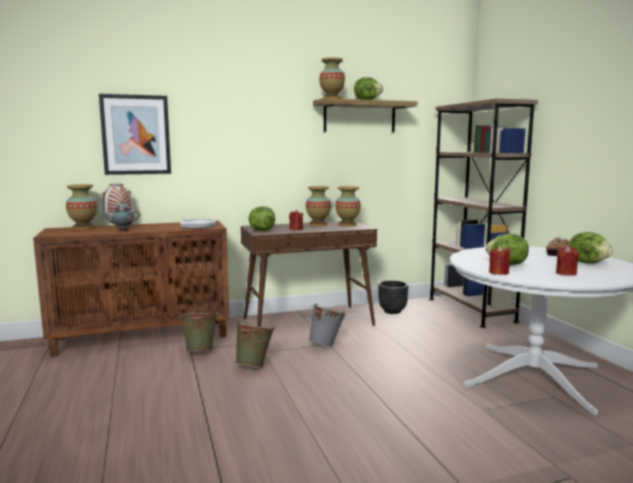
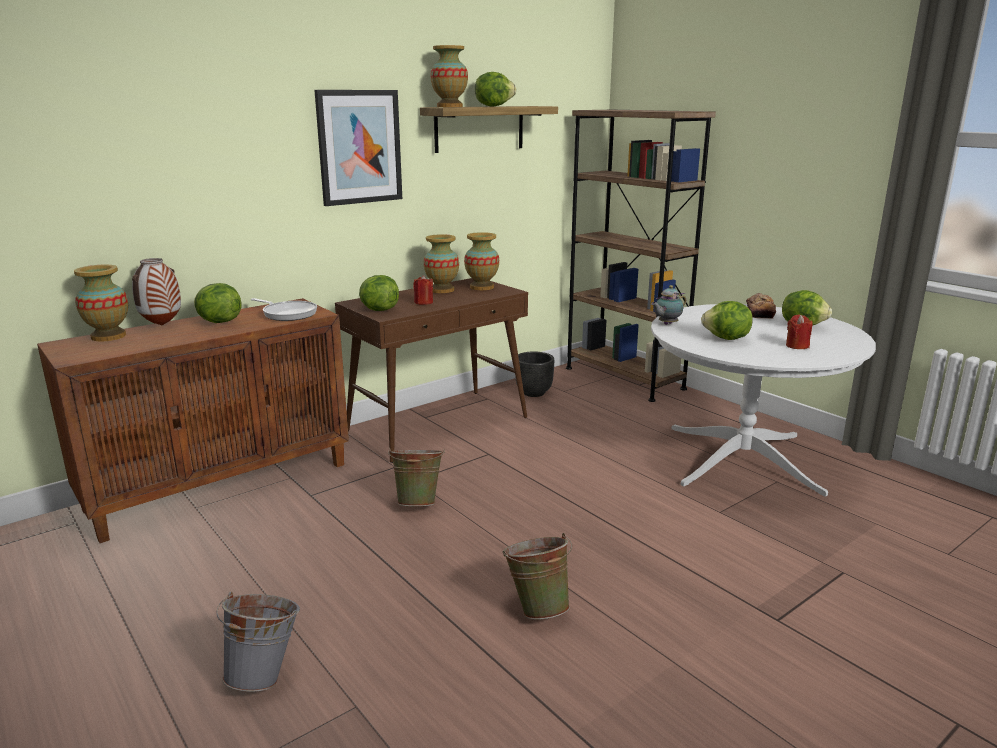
camera: 20 degrees left, 10 degrees up
picture [99,94,171,175] -> picture moved to [314,90,402,206]
teapot [103,201,140,231] -> teapot moved to [651,285,686,325]
green bucket [179,312,219,351] -> green bucket moved to [503,533,572,620]
grey bucket [309,304,346,347] -> grey bucket moved to [216,592,300,692]
red candle [489,246,510,275] -> none
none -> lettuce [194,283,242,323]

